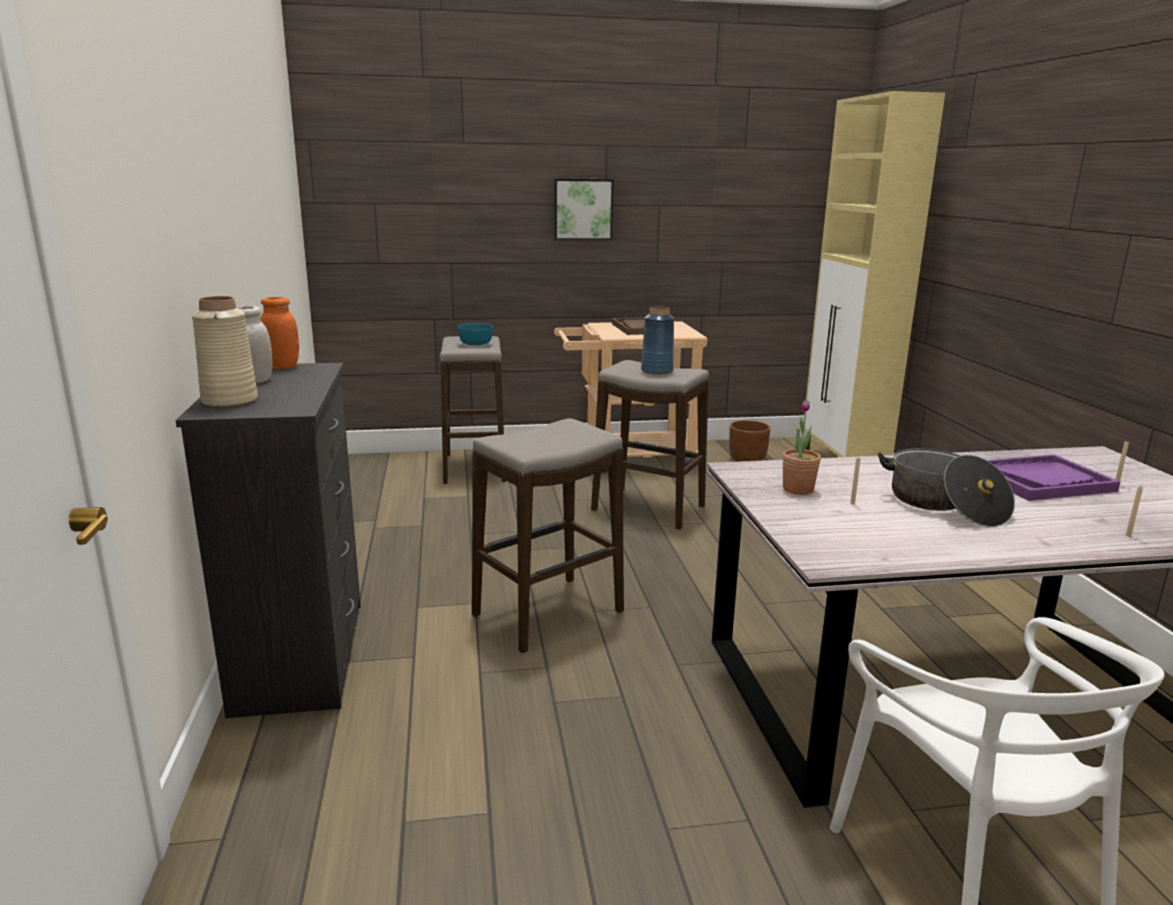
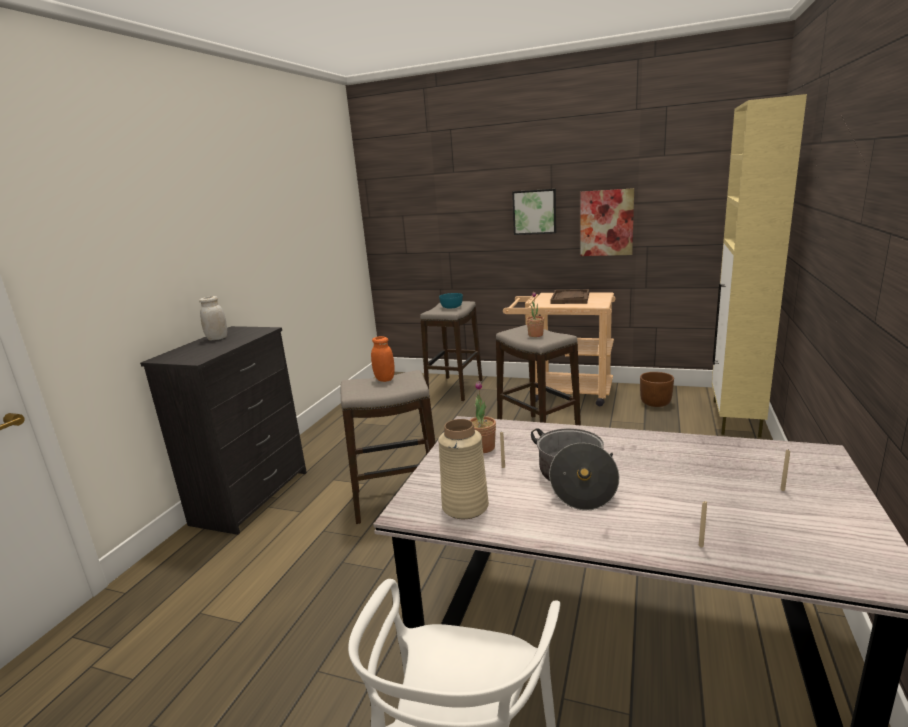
camera: 30 degrees right, 0 degrees up
beige vase [192,296,258,408] -> beige vase moved to [438,419,489,519]
orange jar [260,297,299,369] -> orange jar moved to [371,336,395,382]
blue vase [641,307,674,375] -> potted plant [526,292,544,337]
purple tray [987,454,1120,501] -> none
none -> picture [580,188,634,256]

